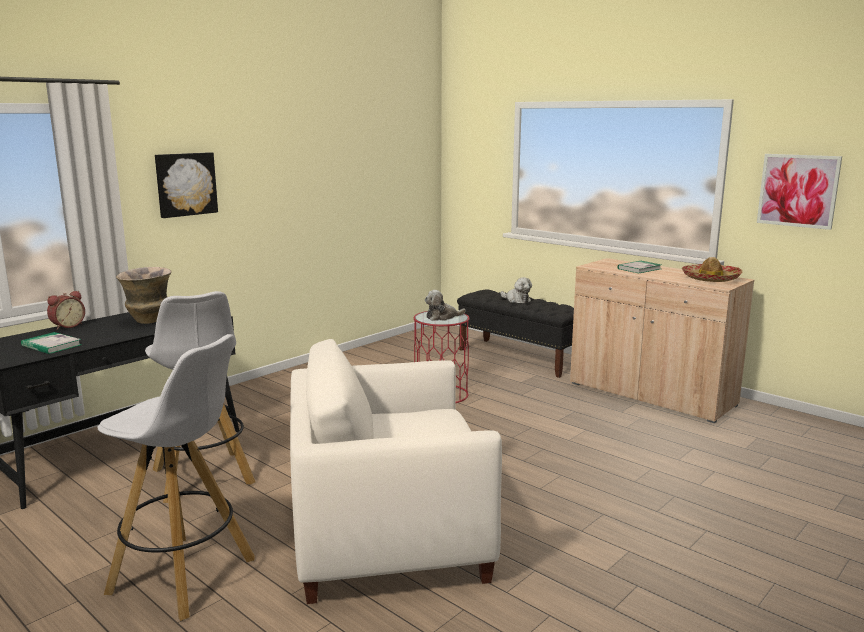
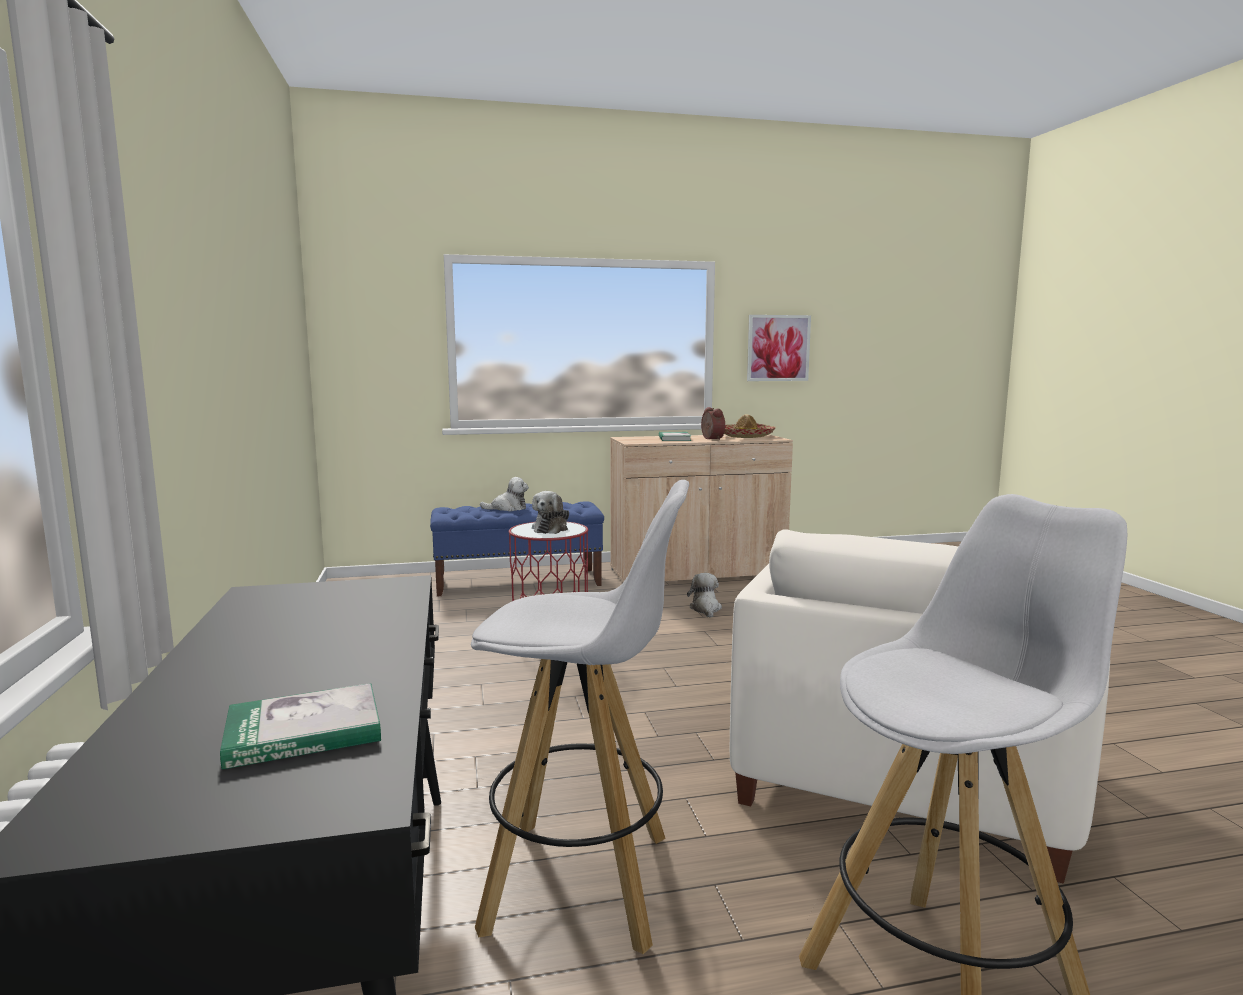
camera: 55 degrees left, 5 degrees down
alarm clock [47,291,85,330] -> alarm clock moved to [701,407,725,440]
vase [116,267,171,324] -> none
picture [155,152,218,218] -> none
black bench [457,289,574,378] -> blue bench [430,501,604,596]
none -> plush toy [687,573,722,618]

